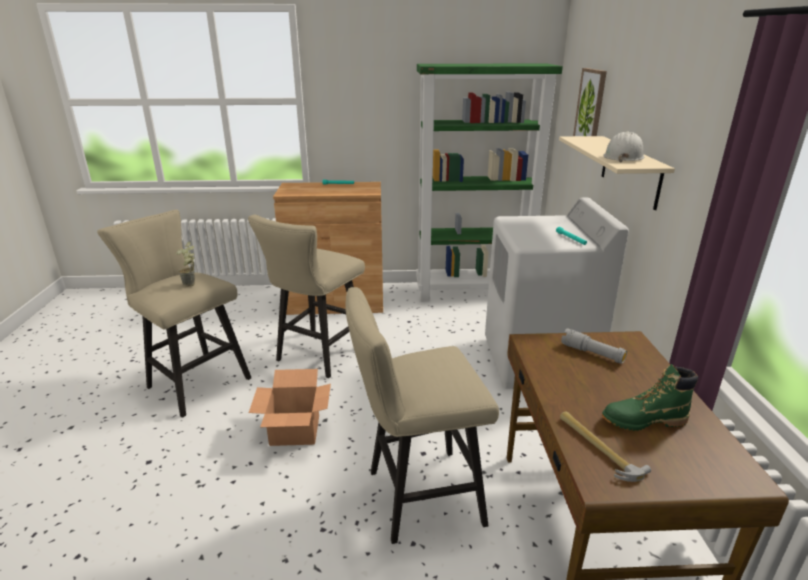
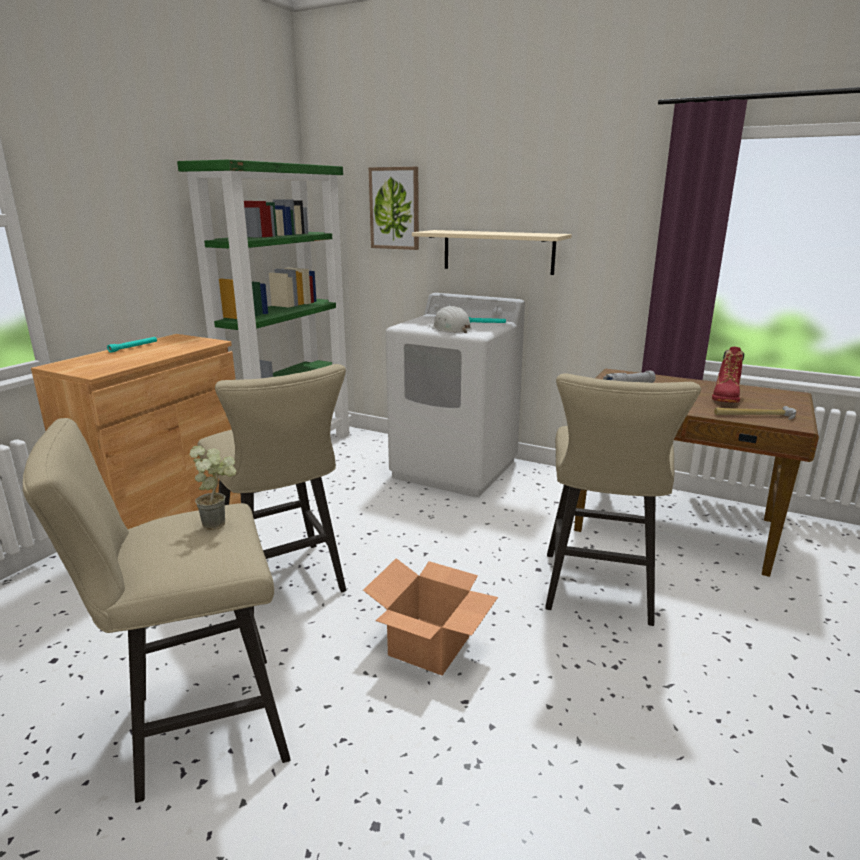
camera: 60 degrees left, 5 degrees down
green boot [602,364,698,431] -> red boot [712,347,744,403]
white hard hat [603,132,645,162] -> white hard hat moved to [429,306,472,333]

